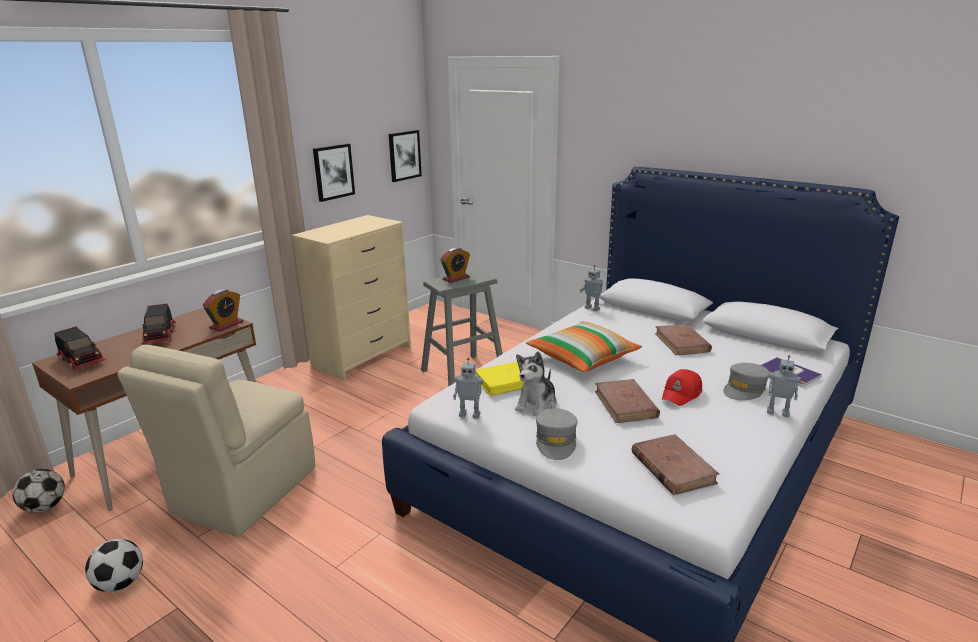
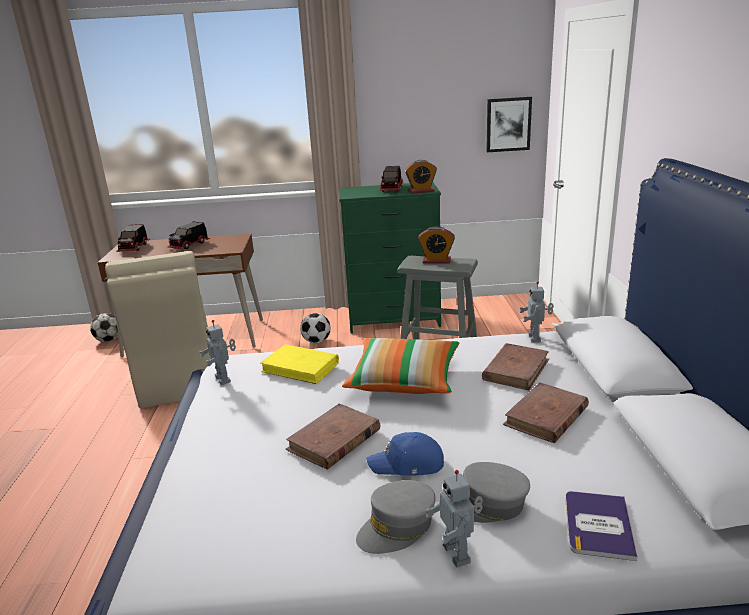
camera: 50 degrees right, 0 degrees up
football [85,539,143,592] -> football moved to [300,313,331,343]
beige chair [117,345,315,537] -> beige chair turned 90 degrees counterclockwise [105,251,212,408]
alarm clock [203,289,243,332] -> alarm clock moved to [405,160,437,194]
beige dresser [292,215,411,381] -> green dresser [339,183,441,334]
picture [313,143,355,202] -> none
plush toy [515,351,557,417] -> none
grey cap [536,408,577,460] -> grey cap moved to [356,480,436,554]
brown book [632,434,720,496] -> brown book moved to [482,343,549,390]
red cap [662,369,702,406] -> blue cap [366,432,444,476]
none -> toy truck [379,166,403,192]

